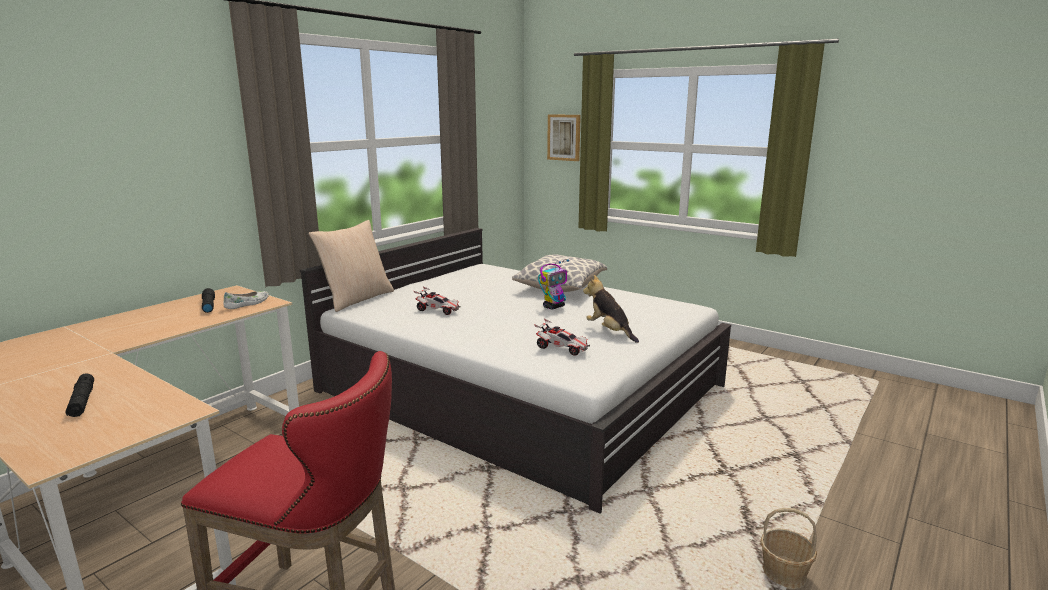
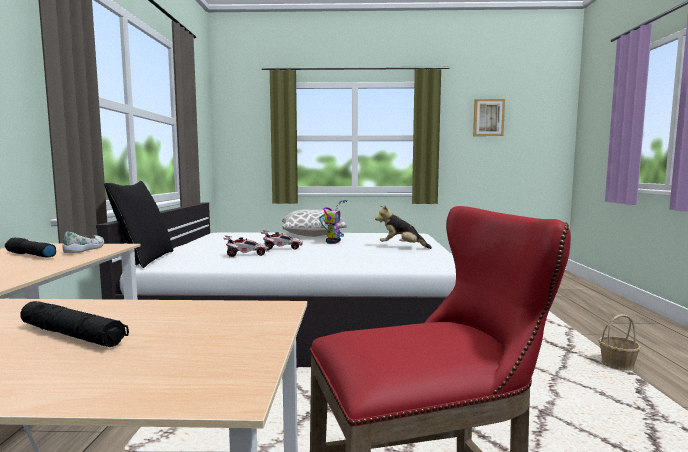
camera: 35 degrees left, 10 degrees down
beige pillow [308,220,394,312] -> black pillow [104,181,173,268]
toy car [534,319,590,356] -> toy car moved to [261,230,303,250]
picture [547,114,581,161] -> picture moved to [473,99,505,136]

